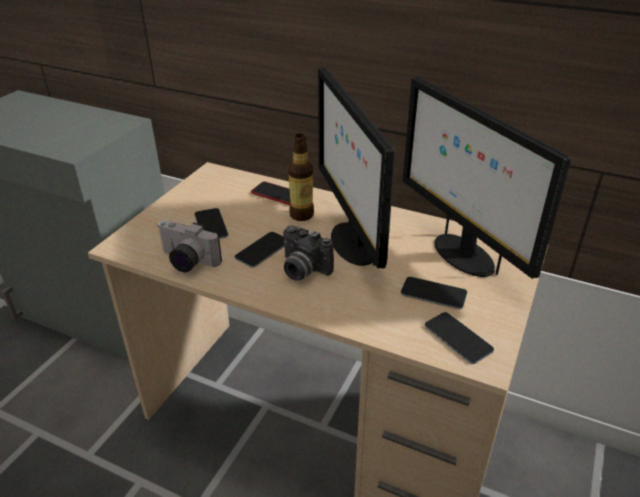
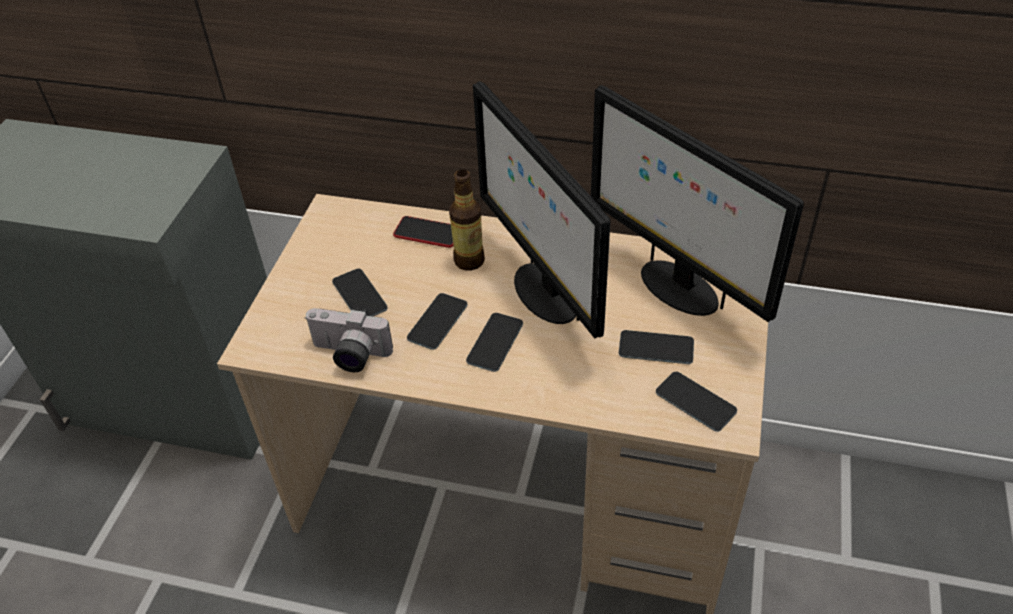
camera: 10 degrees left, 10 degrees up
camera [283,225,334,281] -> phone [466,313,523,372]

